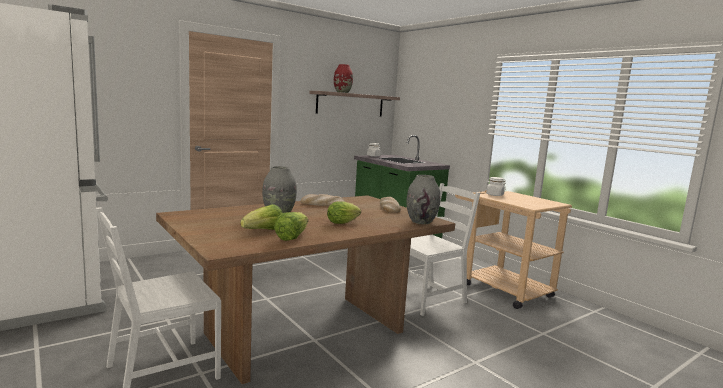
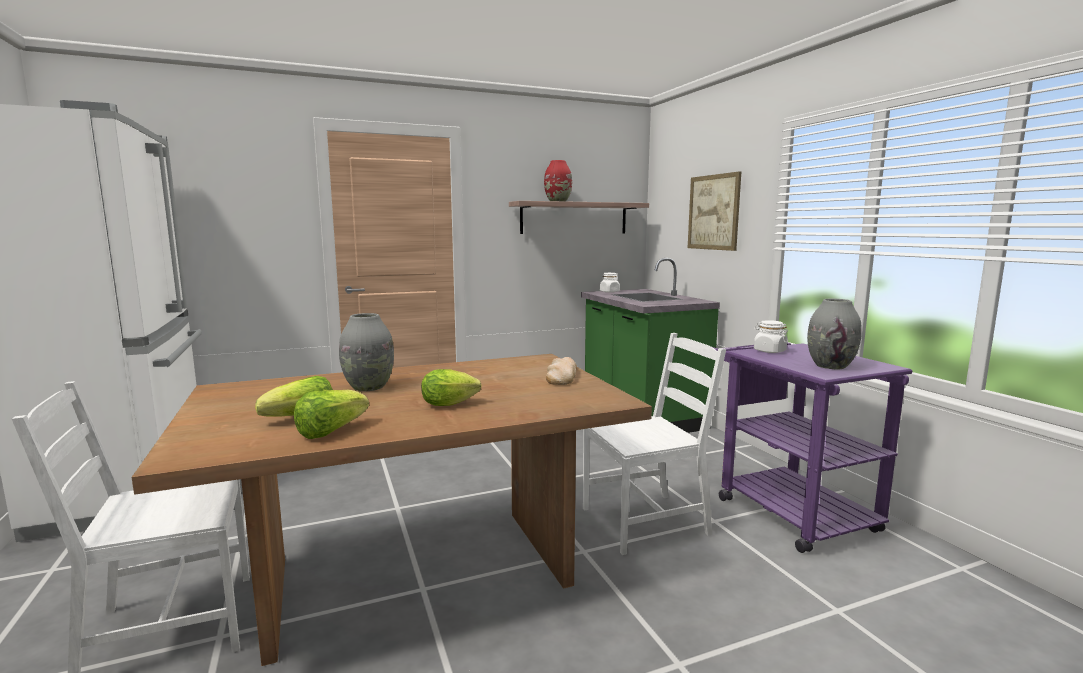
camera: 15 degrees right, 0 degrees up
bread [301,194,344,206] -> none
grey vase [406,175,440,224] -> grey vase moved to [807,299,862,369]
beige cart [455,190,572,309] -> purple cart [713,342,912,553]
none -> picture [688,171,741,251]

